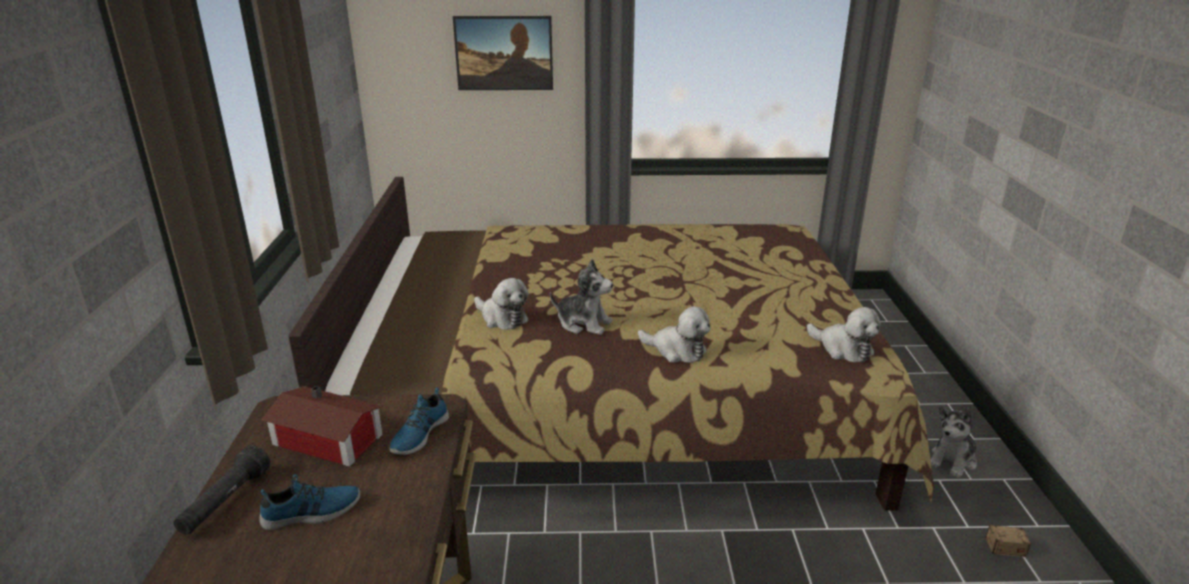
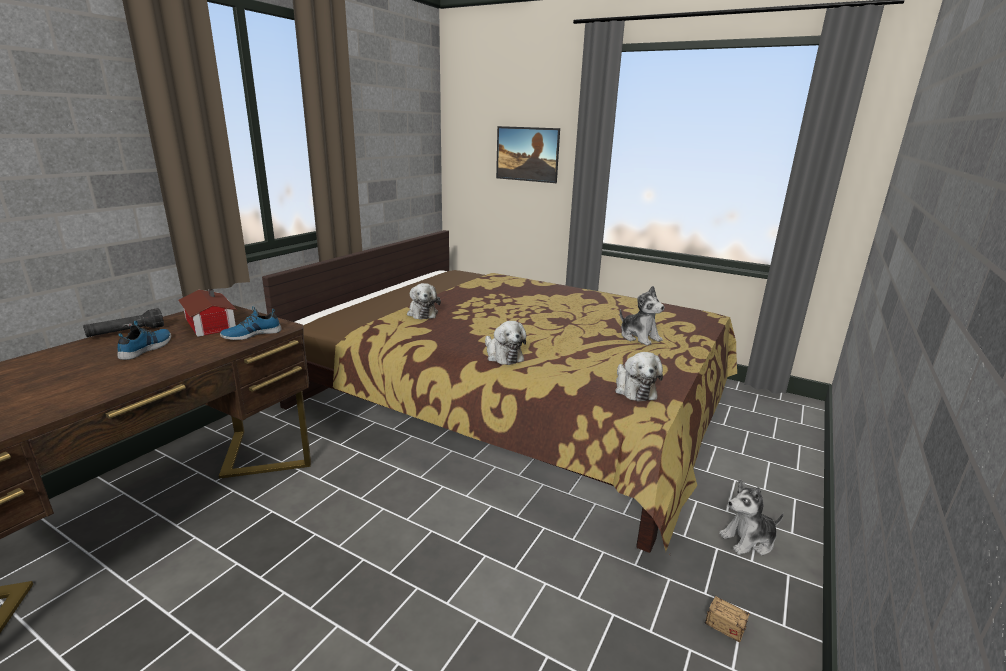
camera: 30 degrees right, 5 degrees down
shoe [260,474,360,530] -> shoe turned 90 degrees counterclockwise [117,321,171,360]
plush toy [550,259,613,335] -> plush toy moved to [620,286,665,346]

